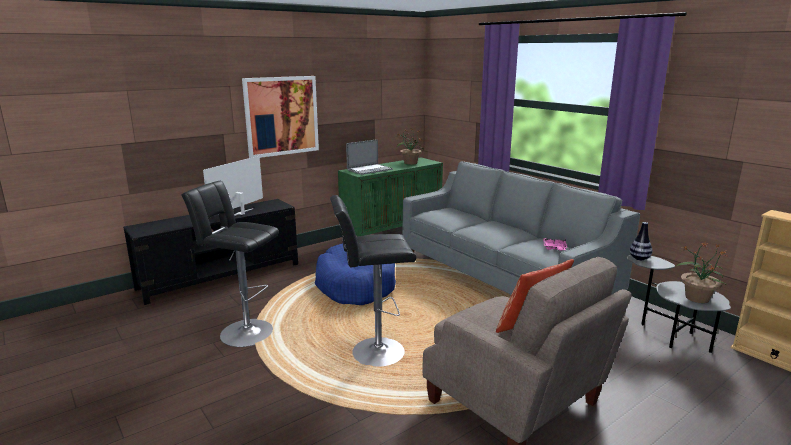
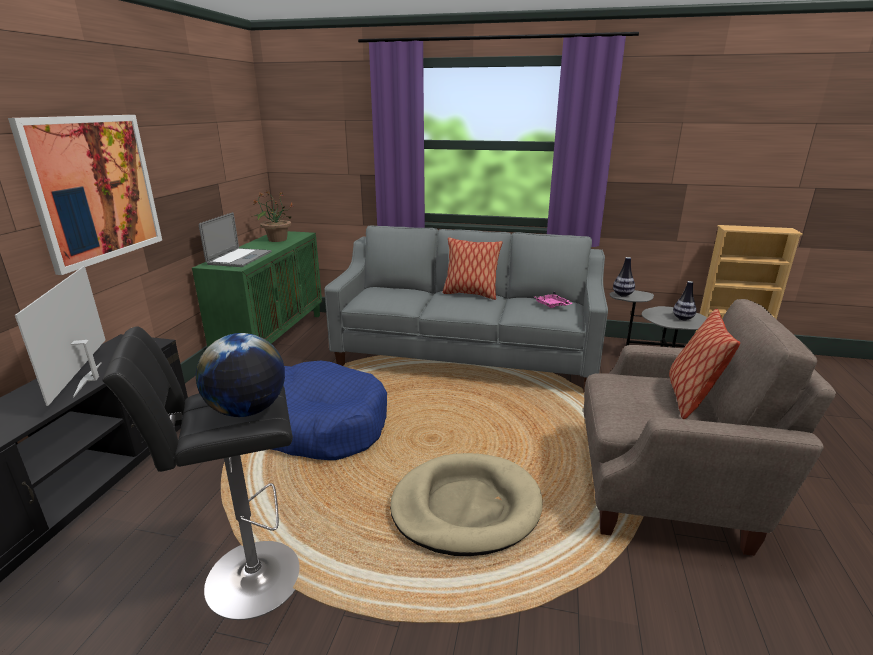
camera: 40 degrees left, 5 degrees up
black stool [330,195,416,367] -> beige dog bed [390,453,543,556]
potted plant [676,243,729,303] -> vase [673,281,696,320]
none -> globe [196,333,285,417]
none -> pillow [442,237,502,300]

